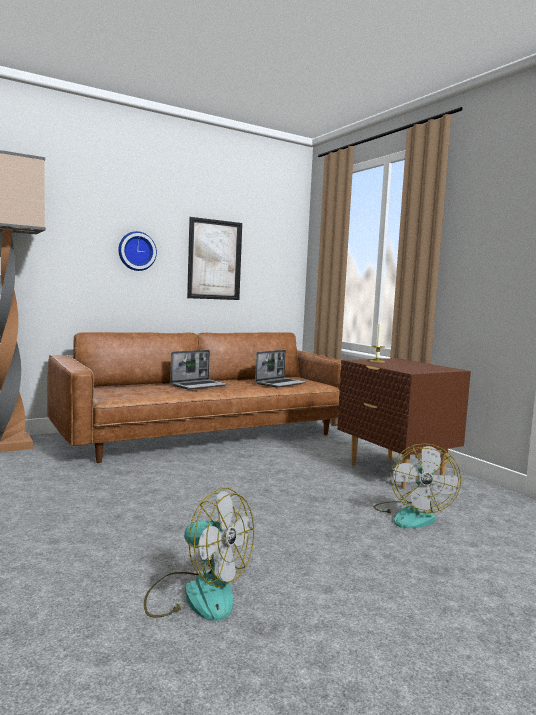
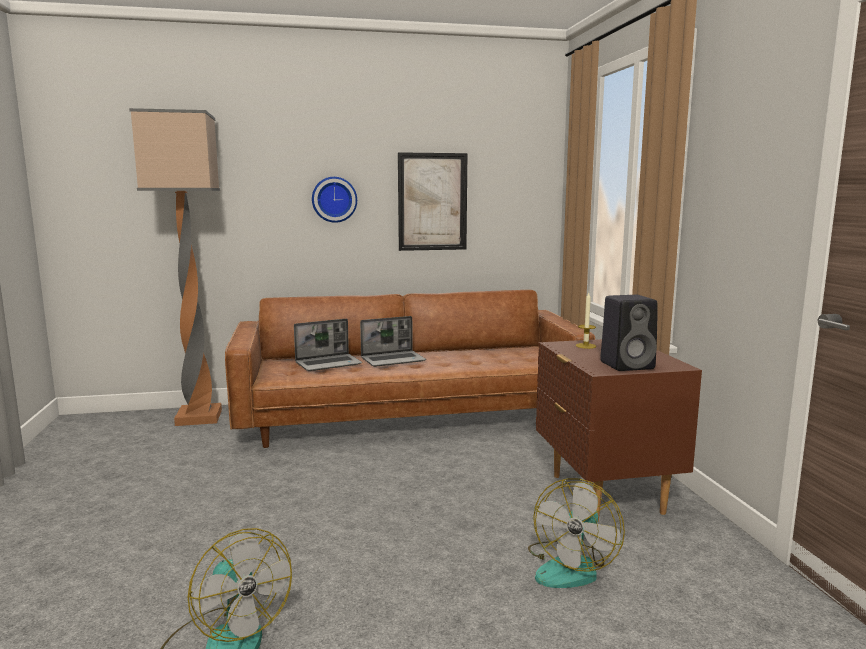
camera: 20 degrees right, 5 degrees up
laptop [255,350,306,387] -> laptop moved to [294,319,362,371]
none -> black speaker [600,295,658,371]

